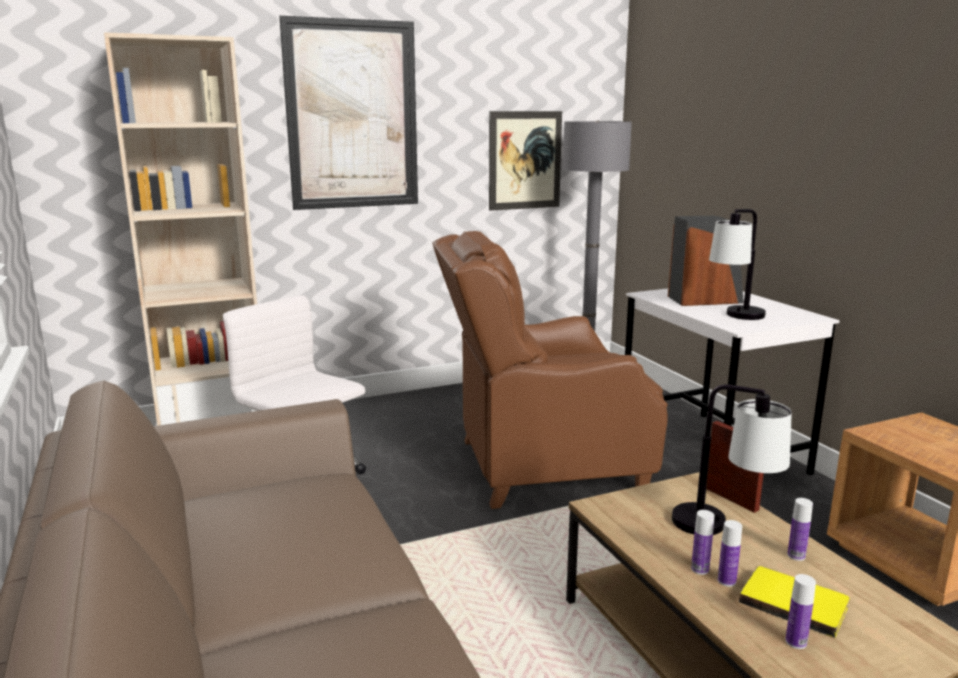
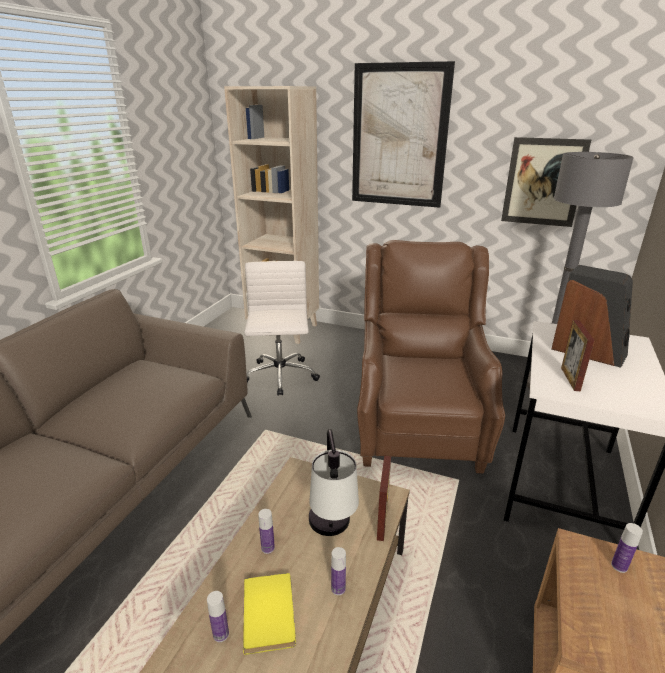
camera: 45 degrees right, 10 degrees up
brown armchair [432,231,668,509] -> brown armchair turned 60 degrees clockwise [357,240,505,473]
table lamp [709,209,766,320] -> picture frame [561,320,595,391]
bottle [718,520,742,587] -> bottle moved to [611,523,643,573]

